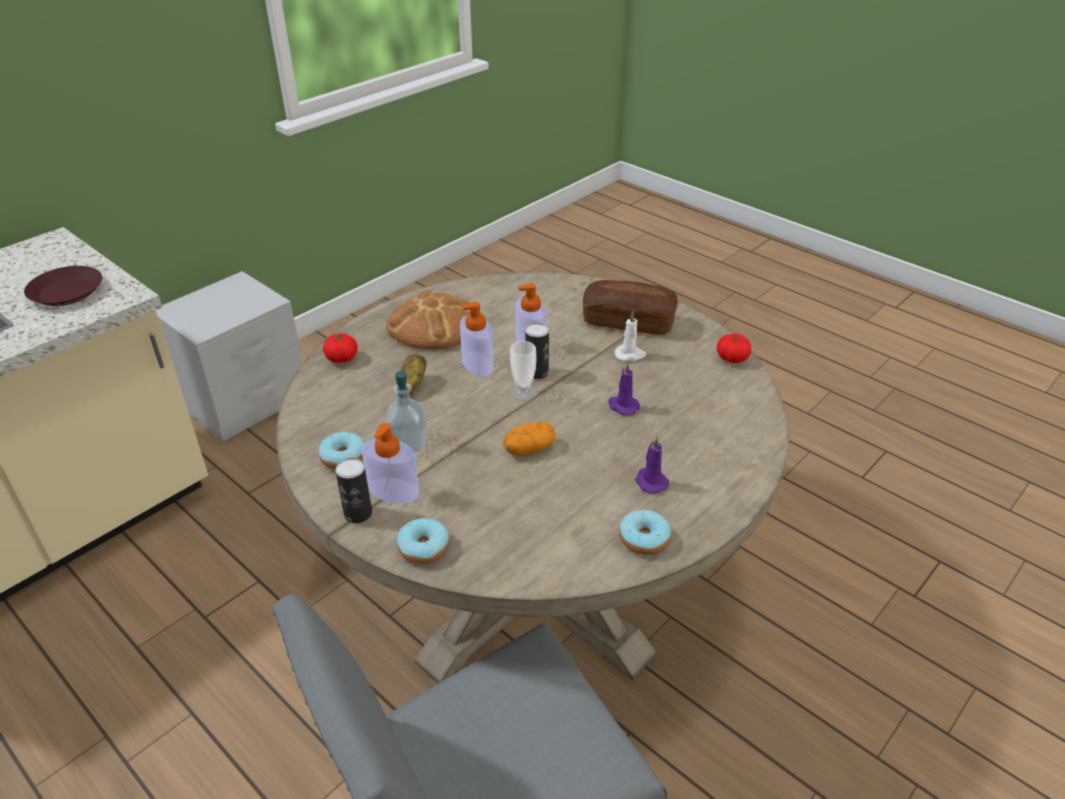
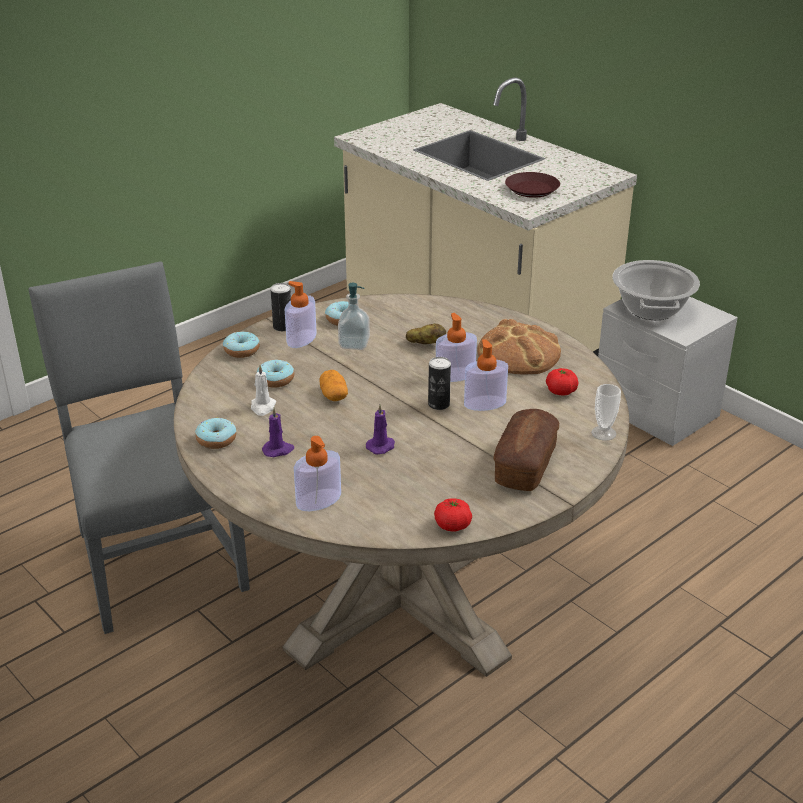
camera: 95 degrees right, 5 degrees down
tomato [323,333,358,363] -> tomato moved to [546,368,578,395]
cup [510,341,537,401] -> cup moved to [591,384,621,441]
white candle [615,312,646,361] -> white candle moved to [251,365,276,416]
none -> donut [257,360,294,388]
none -> soap dispenser [294,436,341,511]
none -> cooking pot [612,260,700,320]

